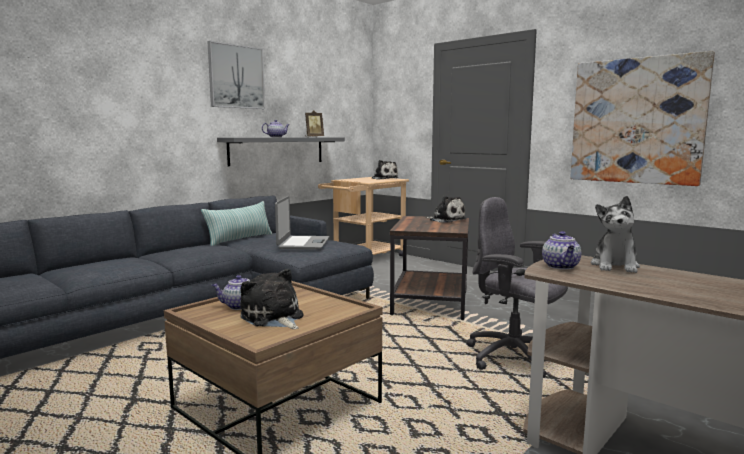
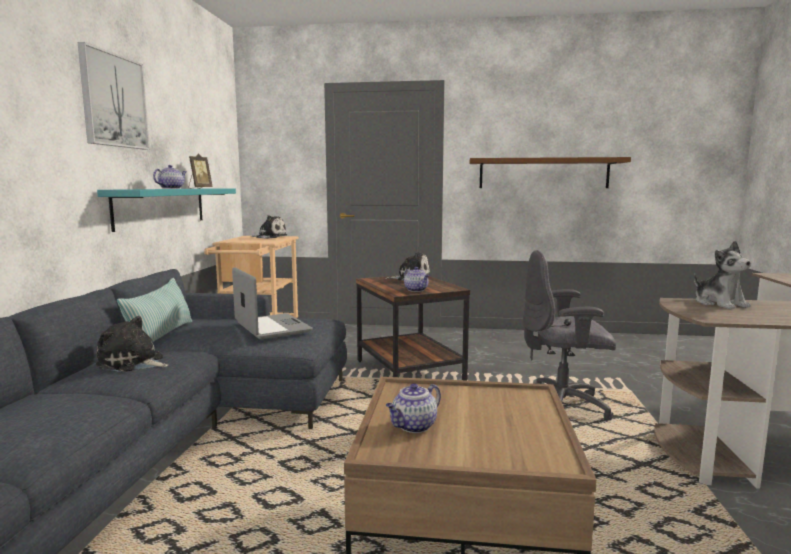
camera: 35 degrees left, 0 degrees up
grey shelf [217,137,345,166] -> turquoise shelf [97,189,236,232]
plush toy [240,268,303,329] -> plush toy moved to [96,316,169,372]
teapot [542,231,581,270] -> teapot moved to [404,267,429,292]
picture [570,51,715,186] -> brown shelf [470,157,631,188]

